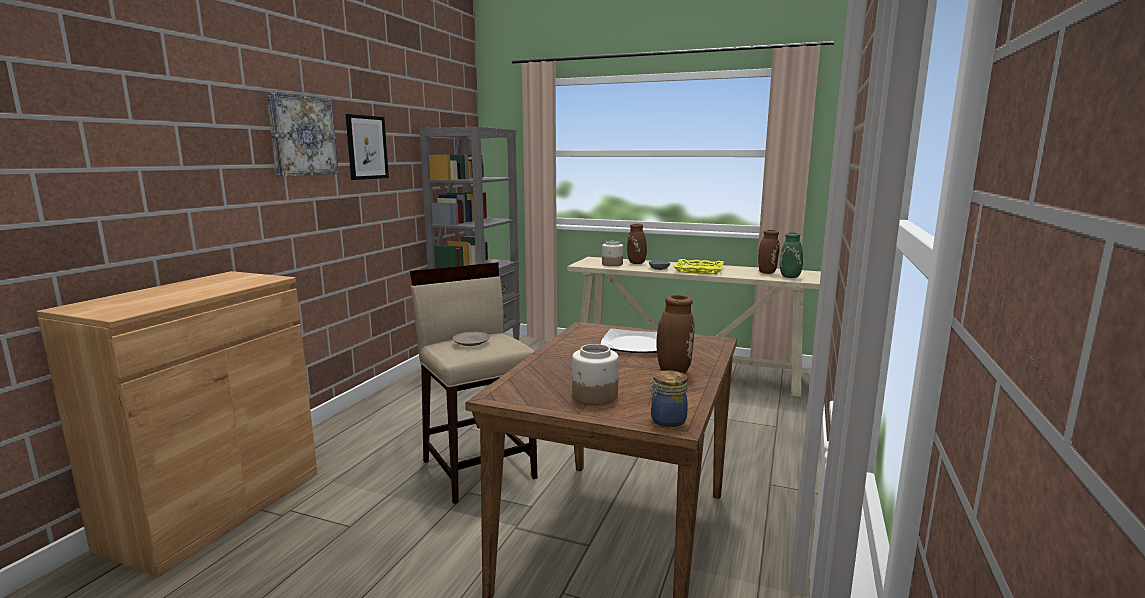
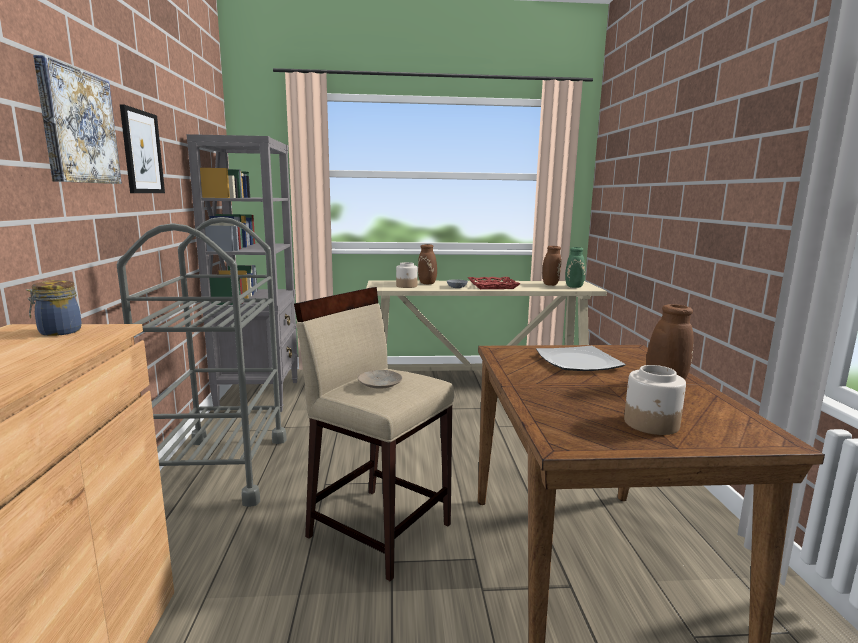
camera: 25 degrees left, 0 degrees up
jar [648,370,688,427] -> jar moved to [26,280,82,336]
yellow tray [674,259,724,274] -> red tray [468,277,520,289]
none -> grey cart [117,217,287,507]

